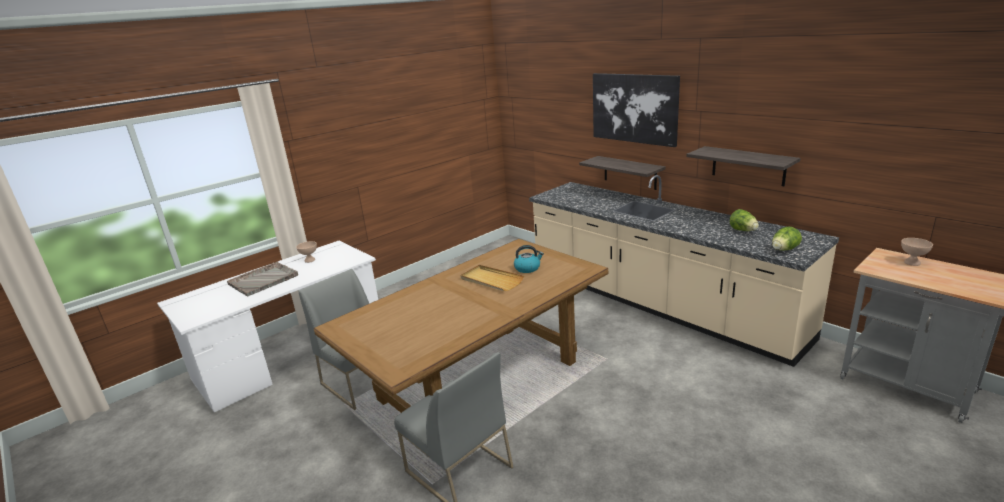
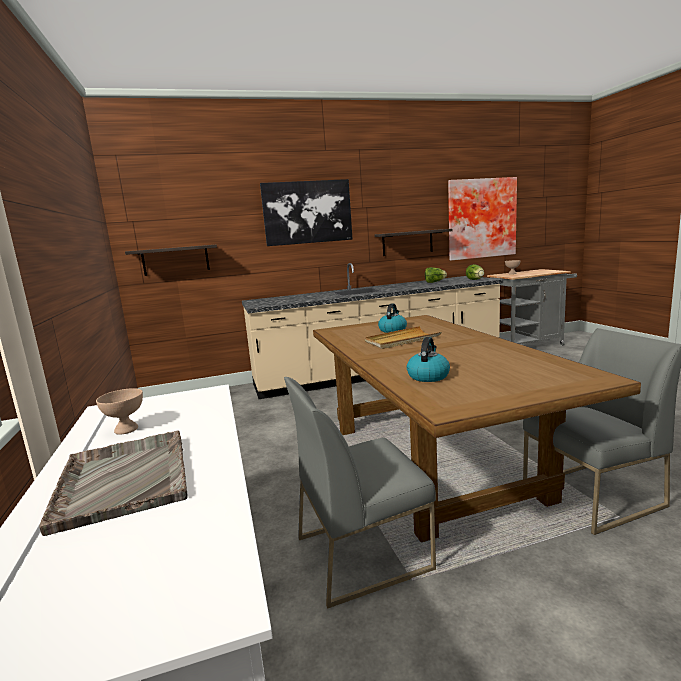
camera: 65 degrees left, 10 degrees down
shelf [579,156,666,190] -> shelf moved to [125,245,217,276]
none -> kettle [407,337,450,382]
none -> picture [448,177,517,261]

